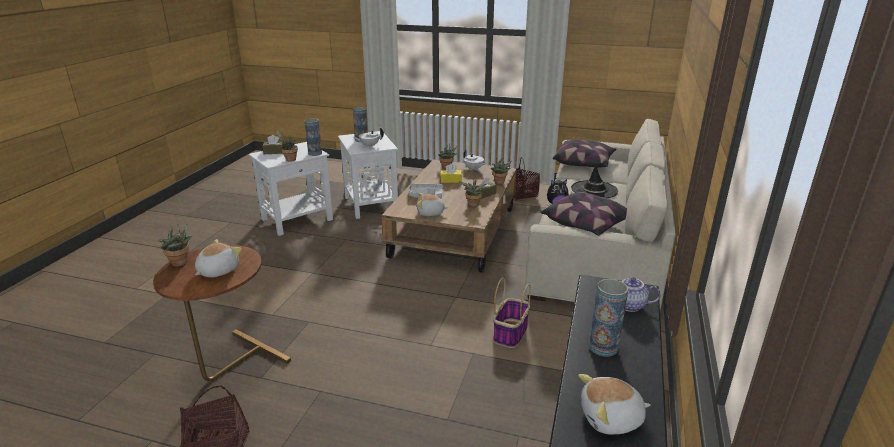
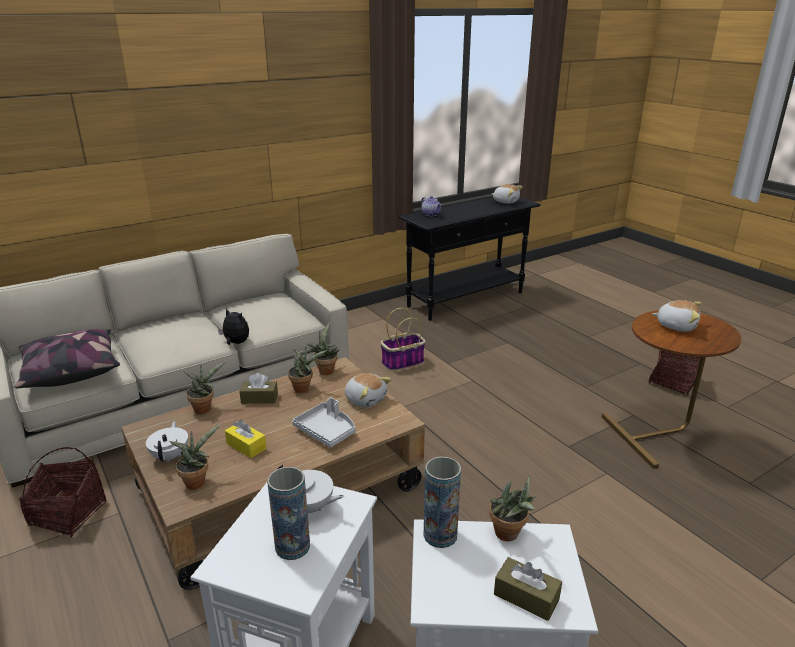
camera: 140 degrees left, 0 degrees up
potted plant [159,224,193,267] -> potted plant moved to [307,322,340,375]
plush toy [195,239,242,277] -> plush toy turned 135 degrees counterclockwise [652,300,702,332]
pillow [541,192,627,236] -> none
black hat [571,164,618,198] -> none
vase [589,279,628,357] -> none

